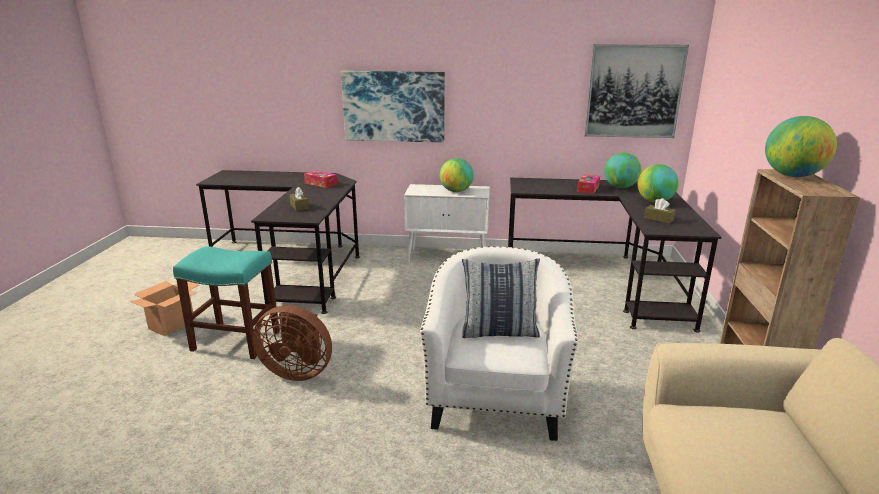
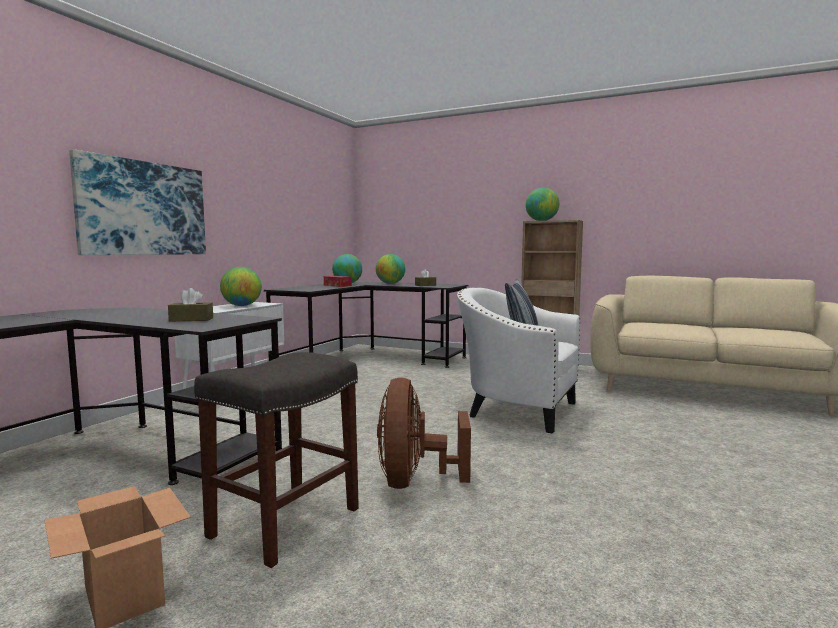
camera: 70 degrees left, 15 degrees down
turquoise stool [173,246,280,359] -> grey stool [194,352,359,568]
brown fan [252,305,332,381] -> brown fan turned 150 degrees clockwise [377,378,471,489]
tissue box [304,170,337,188] -> none
picture [584,44,689,138] -> none

